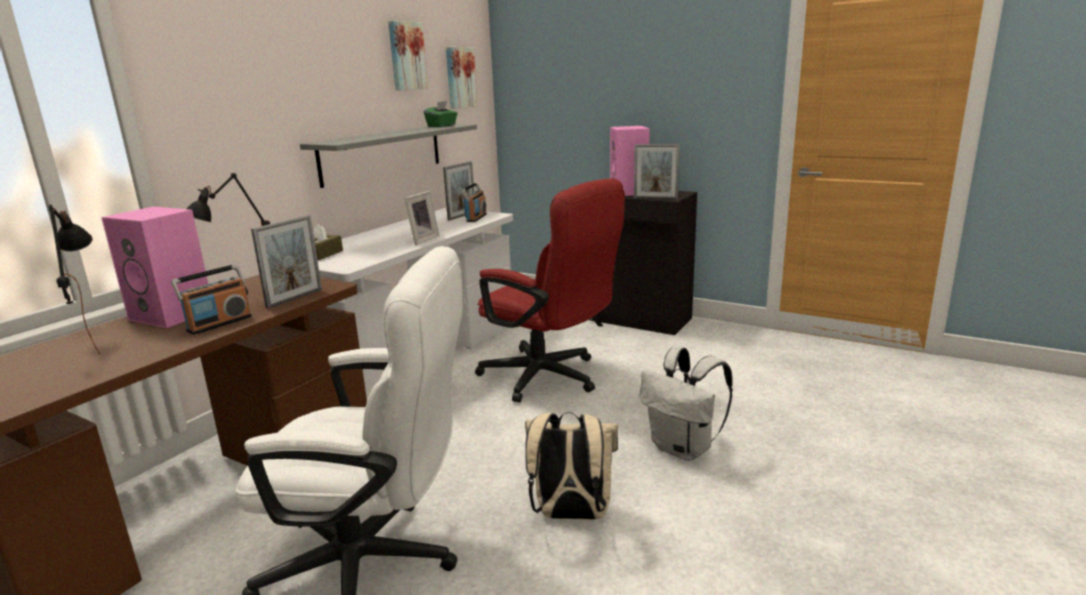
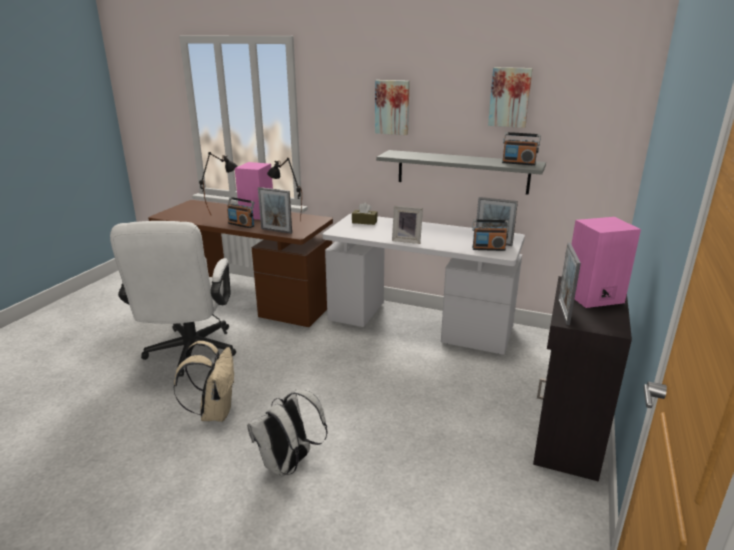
camera: 80 degrees right, 5 degrees up
green tissue box [424,101,458,127] -> radio [502,132,541,166]
picture [446,47,478,109] -> picture moved to [375,80,410,135]
red office chair [475,178,625,403] -> none

